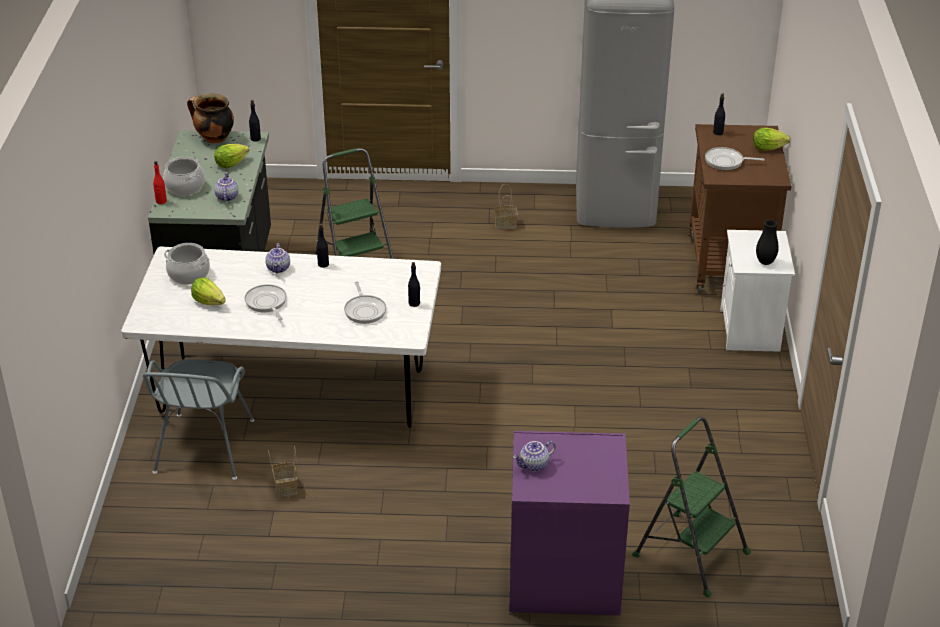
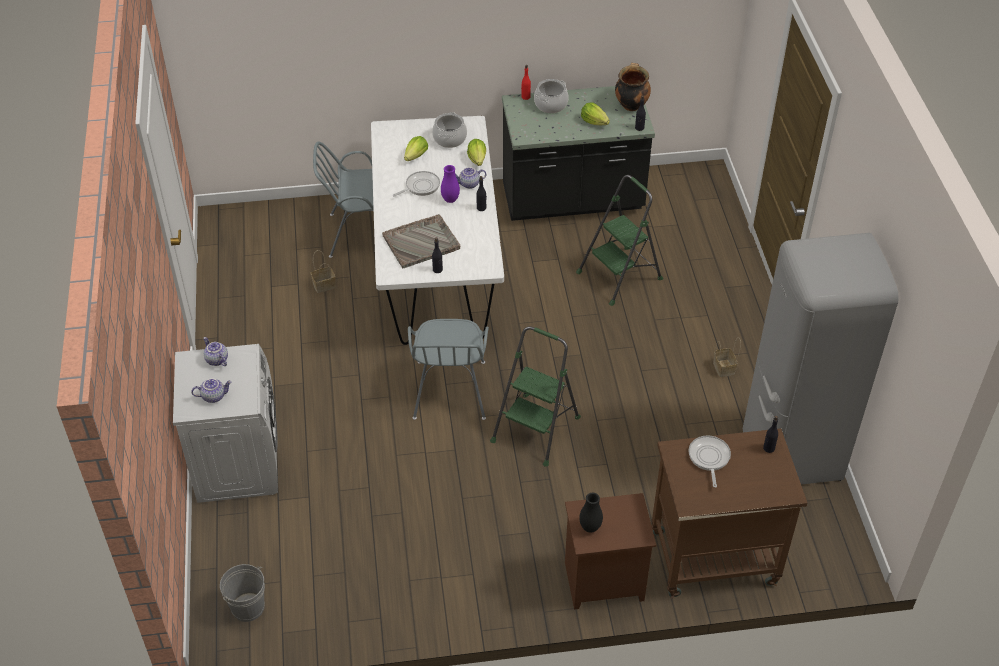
camera: 80 degrees right, 10 degrees up
teapot [214,172,238,202] -> teapot moved to [191,378,232,403]
frying pan [344,282,386,324] -> grey tray [382,214,460,268]
purple washing machine [509,431,630,615] -> white washing machine [173,344,278,503]
green step ladder [632,417,751,598] -> green step ladder moved to [490,327,581,467]
white nightstand [720,230,795,352] -> brown nightstand [565,493,656,610]
lettuce [753,128,790,151] -> lettuce moved to [467,139,486,166]
none -> grey bucket [220,564,265,622]
none -> grey chair [408,319,489,420]
none -> purple vase [441,165,460,203]

